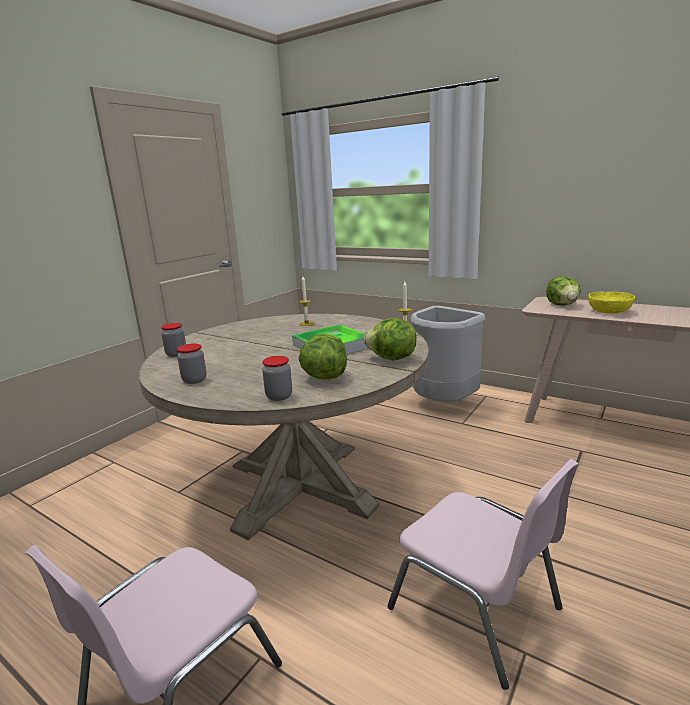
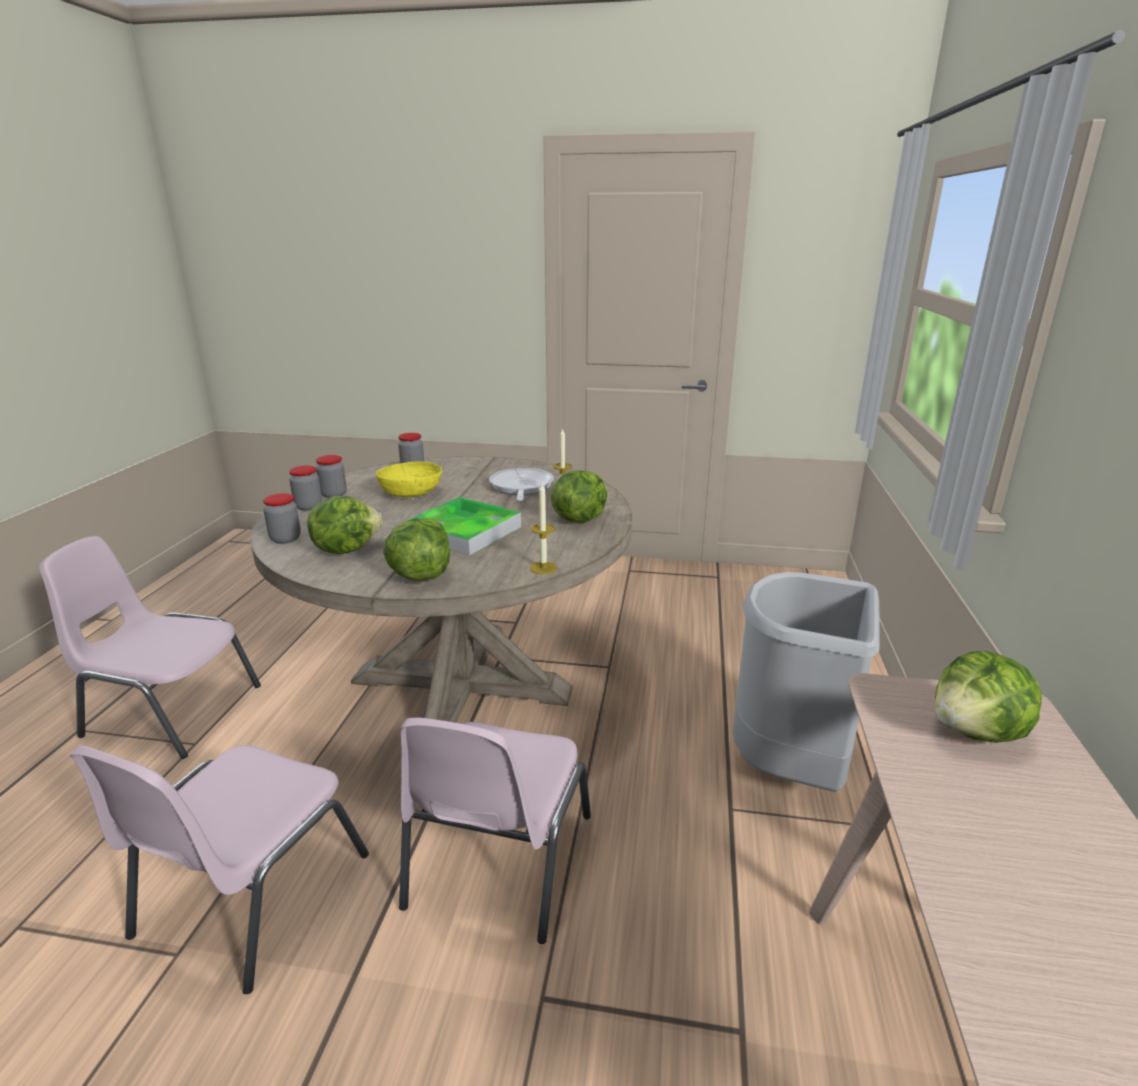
camera: 65 degrees right, 5 degrees up
yellow bowl [588,291,635,314] -> yellow bowl moved to [376,461,442,498]
none -> jar [289,466,322,511]
none -> pink chair [399,718,591,944]
none -> frying pan [489,468,554,501]
none -> lettuce [551,470,607,523]

